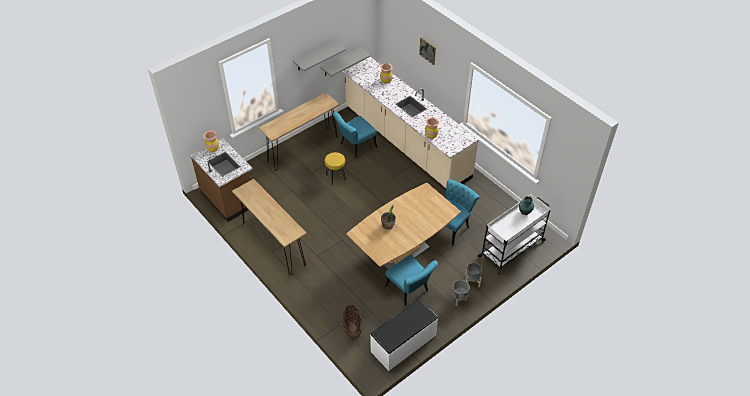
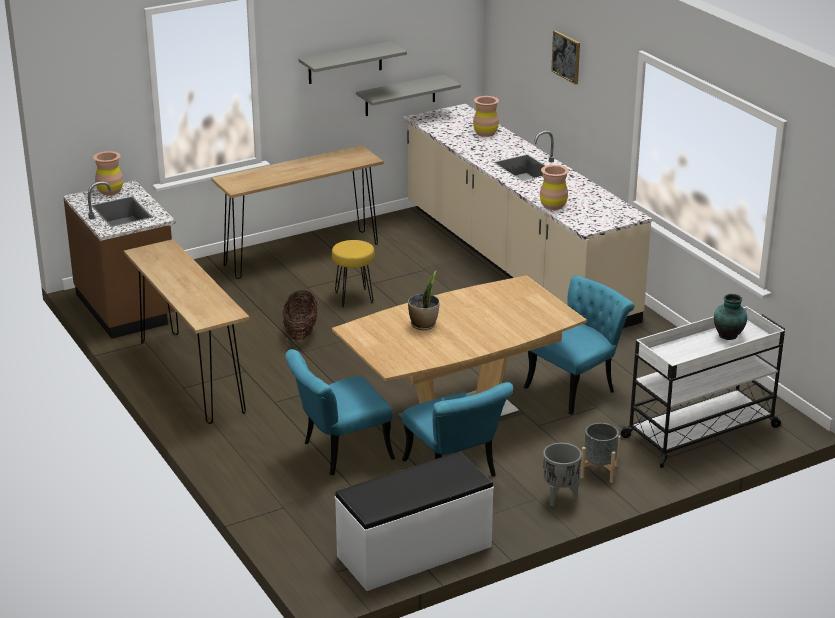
camera: 10 degrees right, 20 degrees down
turquoise chair [333,112,377,158] -> turquoise chair moved to [286,349,395,475]
basket [343,305,362,340] -> basket moved to [283,290,317,340]

